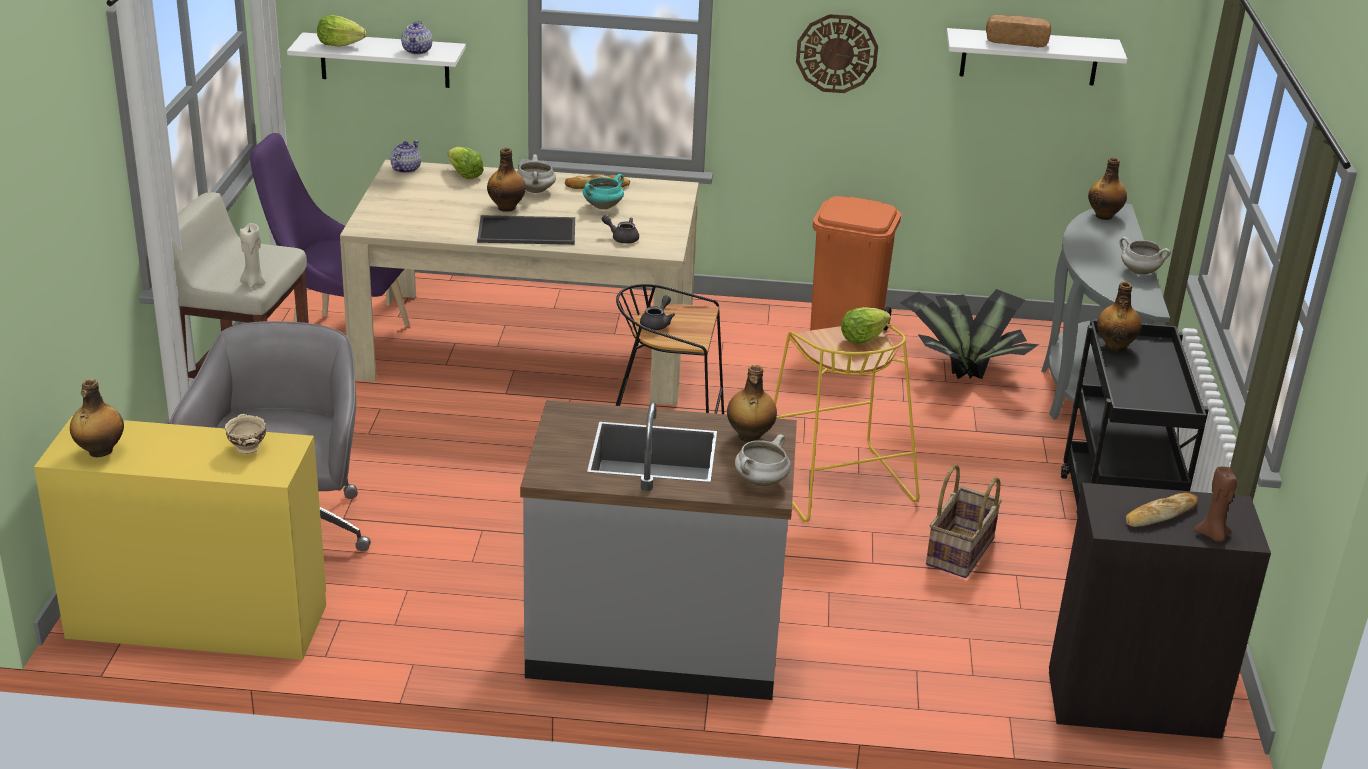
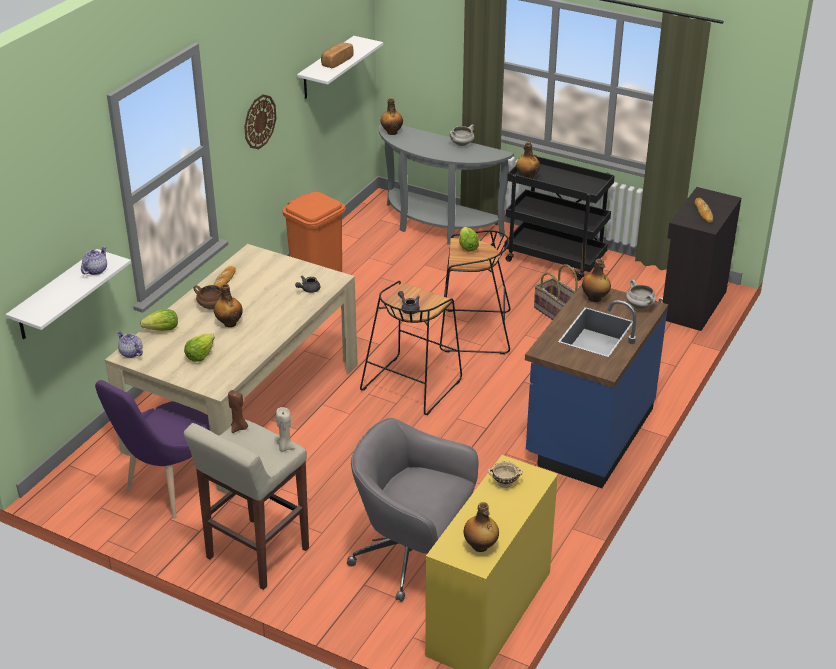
camera: 65 degrees left, 5 degrees up
lettuce [317,15,366,47] -> lettuce moved to [184,334,215,362]
teapot [401,21,432,54] -> teapot turned 90 degrees counterclockwise [81,246,107,275]
tray [477,215,575,245] -> none
white cooking pot [517,155,556,193] -> brown cooking pot [193,285,222,310]
grey counter [520,400,797,700] -> blue counter [525,284,668,488]
turquoise cooking pot [583,174,624,210] -> none
yellow stool [774,324,919,522] -> black stool [440,230,511,354]
potted plant [900,289,1040,379] -> none
brown candle [1194,466,1237,542] -> brown candle moved to [228,390,248,433]

